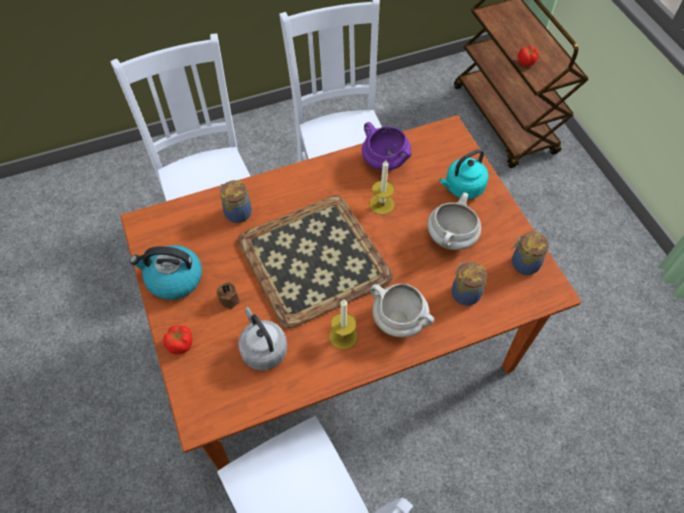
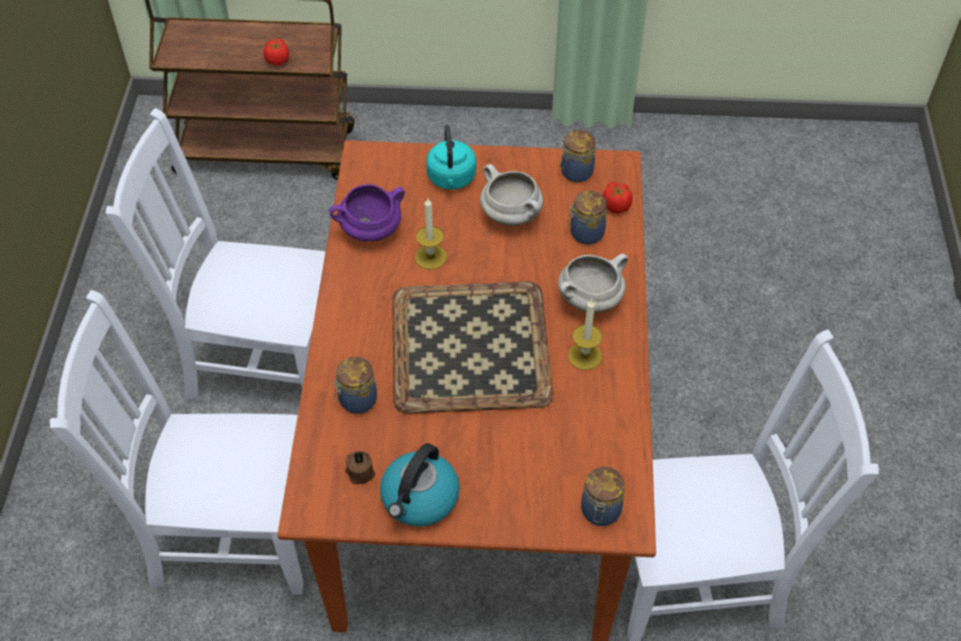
camera: 65 degrees left, 5 degrees down
tomato [163,325,193,355] -> tomato moved to [603,182,633,214]
brown candle [216,282,240,309] -> brown candle moved to [345,451,375,484]
grey kettle [238,307,287,370] -> none
none -> jar [581,467,625,526]

